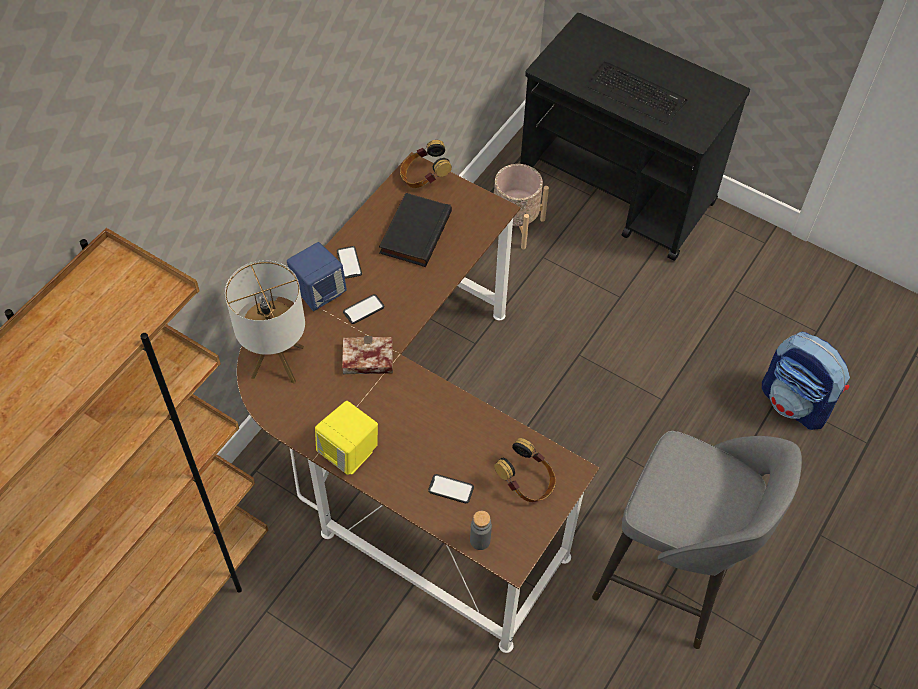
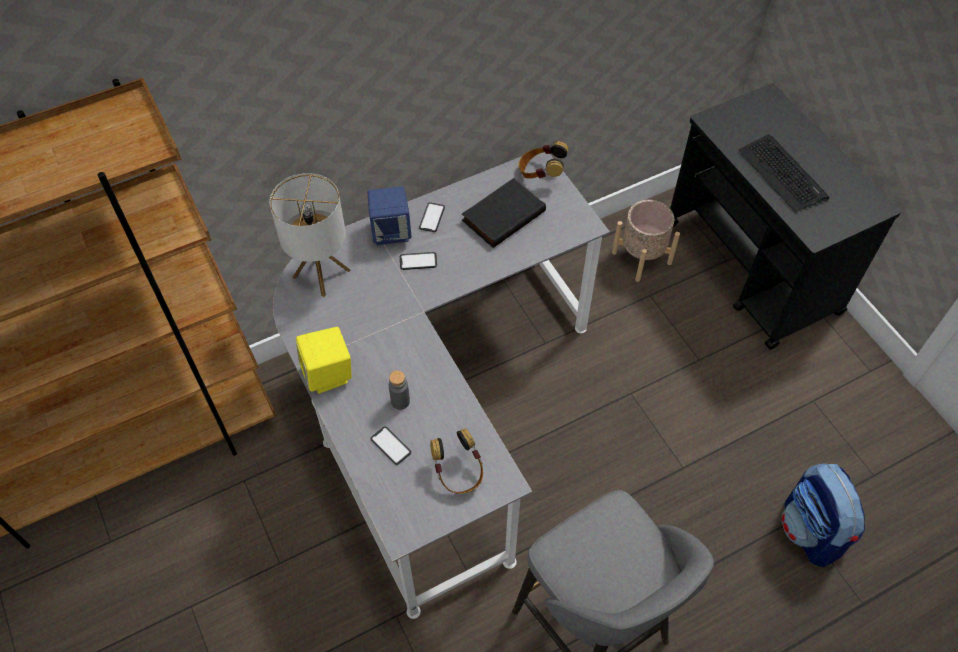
camera: 30 degrees right, 0 degrees up
brown desk [237,152,599,653] -> grey desk [273,152,610,619]
book [342,336,393,374] -> none
grey bottle [470,511,492,550] -> grey bottle moved to [389,370,410,410]

